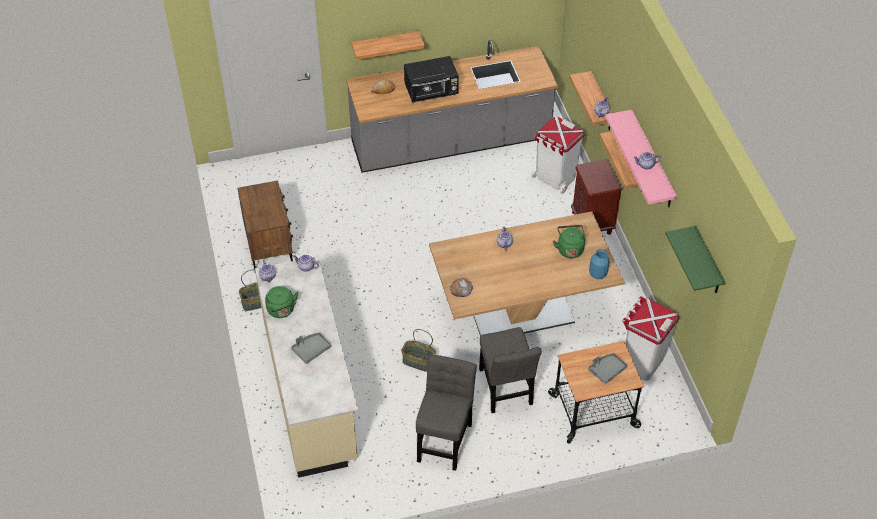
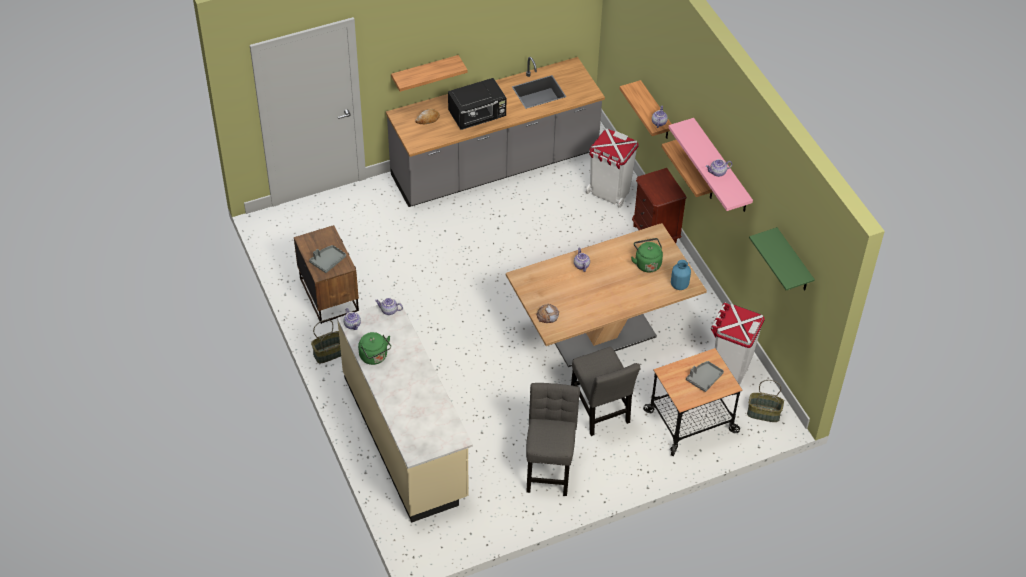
camera: 10 degrees left, 0 degrees up
grey tray [291,333,332,364] -> grey tray moved to [309,245,346,273]
basket [401,329,436,372] -> basket moved to [747,380,784,422]

